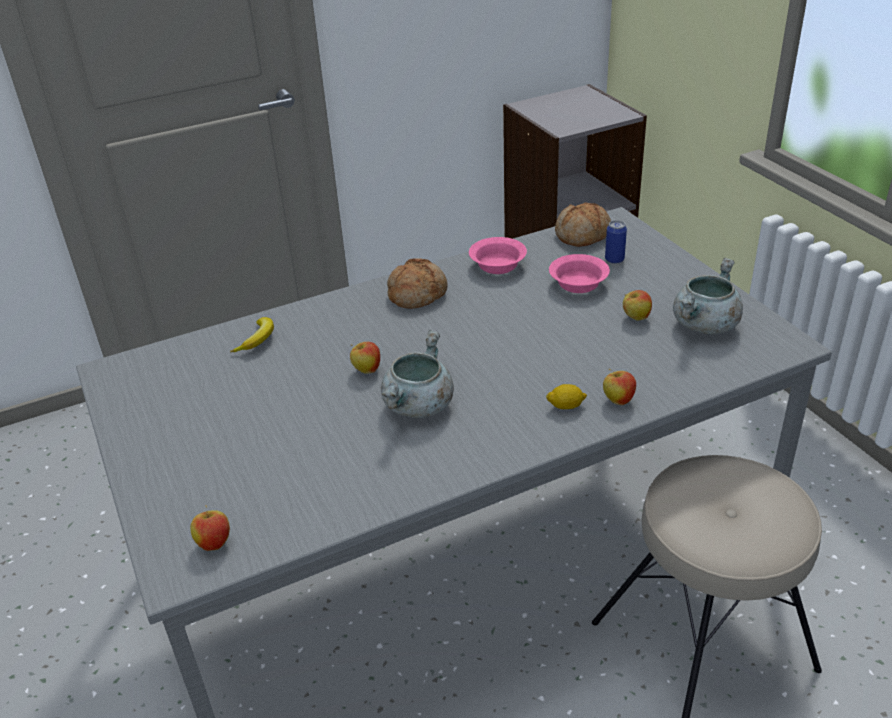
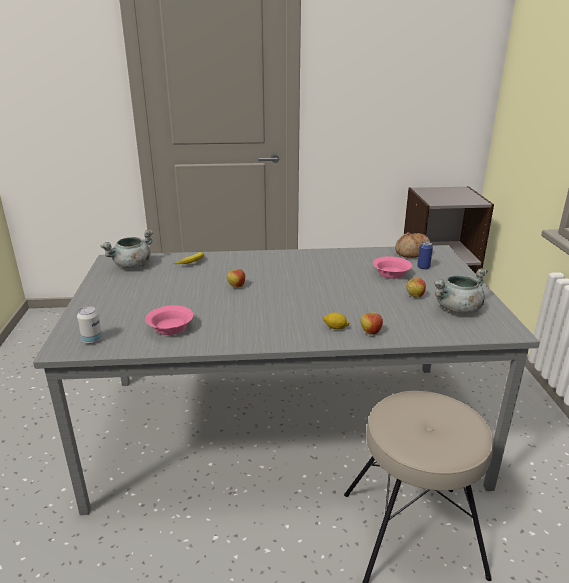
camera: 20 degrees right, 10 degrees down
apple [190,505,230,551] -> can [77,306,102,344]
grey cooking pot [381,330,454,418] -> grey cooking pot moved to [100,229,153,269]
bread [387,258,448,309] -> none
pink bowl [469,237,527,274] -> pink bowl moved to [145,305,193,335]

